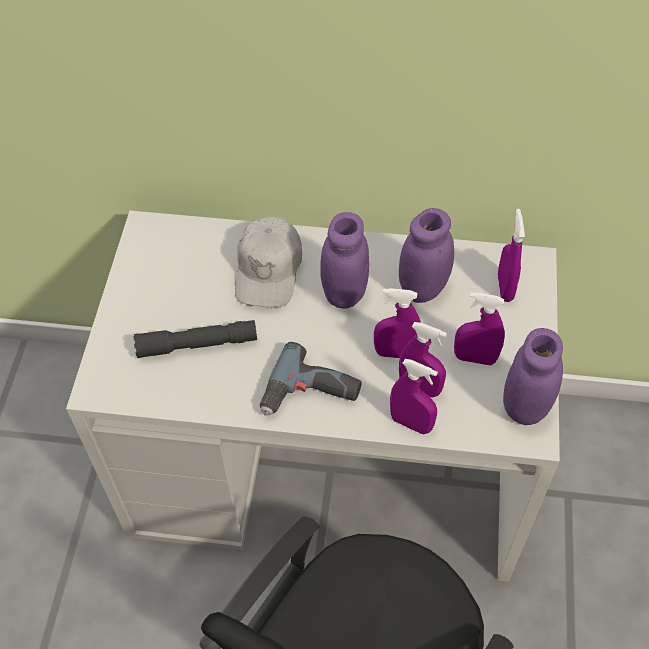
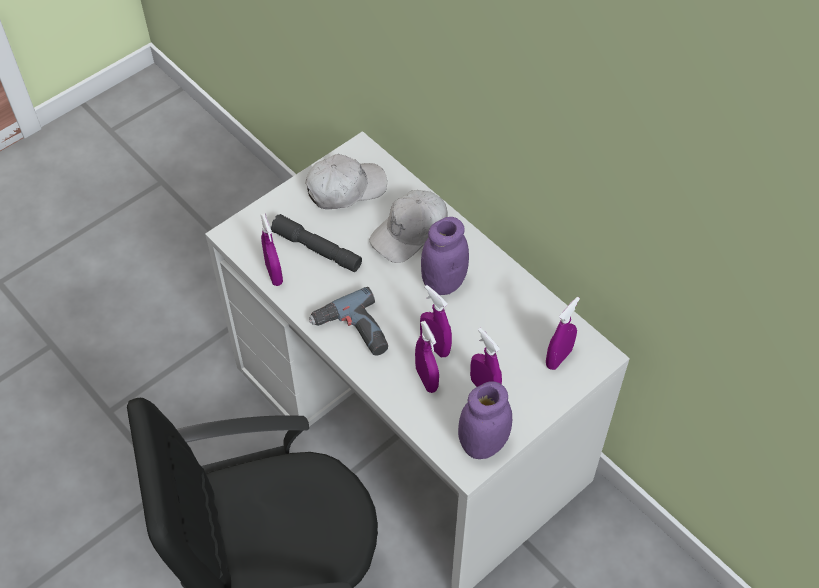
camera: 40 degrees right, 0 degrees up
purple spray bottle [390,359,438,434] -> purple spray bottle moved to [260,213,283,286]
purple jar [399,208,454,303] -> none
none -> white cap [305,154,387,209]

